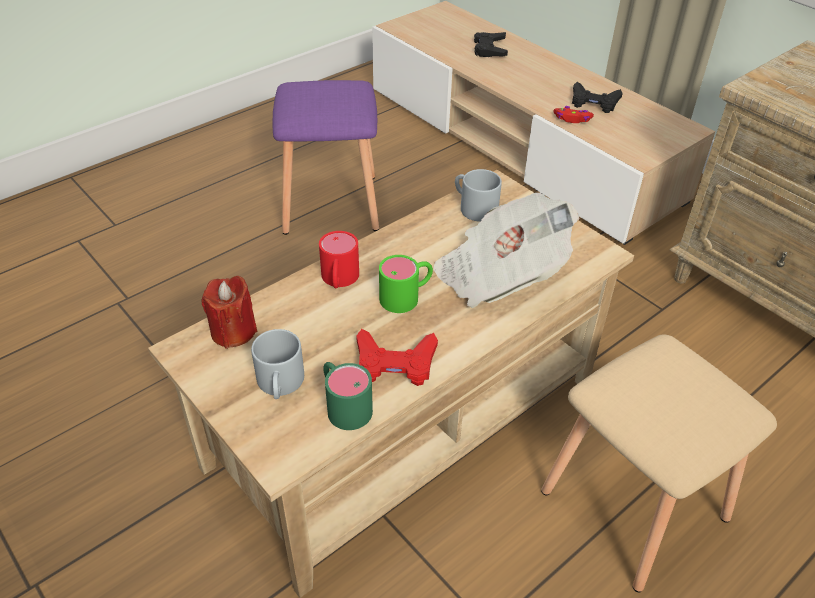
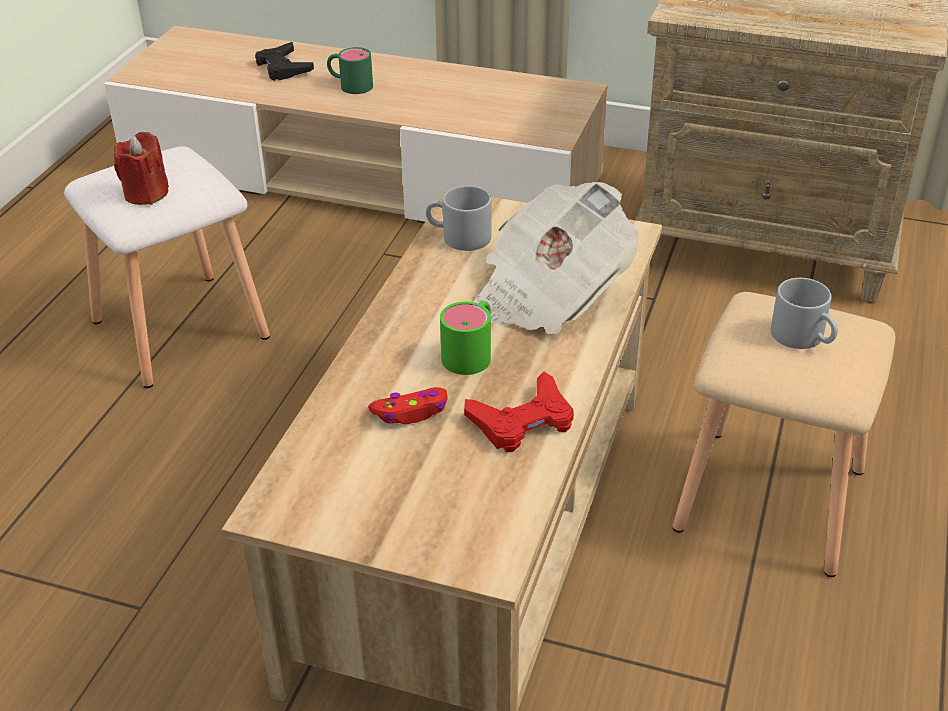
camera: 30 degrees left, 5 degrees down
red candle [202,276,257,349] -> red candle moved to [114,132,169,205]
grey mug [251,329,304,399] -> grey mug moved to [771,278,838,349]
purple stool [272,80,379,235] -> white stool [64,146,270,388]
red mug [319,231,359,288] -> none
green mug [323,362,373,430] -> green mug moved to [327,47,373,94]
red game controller [554,106,594,123] -> red game controller moved to [368,387,448,424]
black game controller [572,82,623,113] -> none

